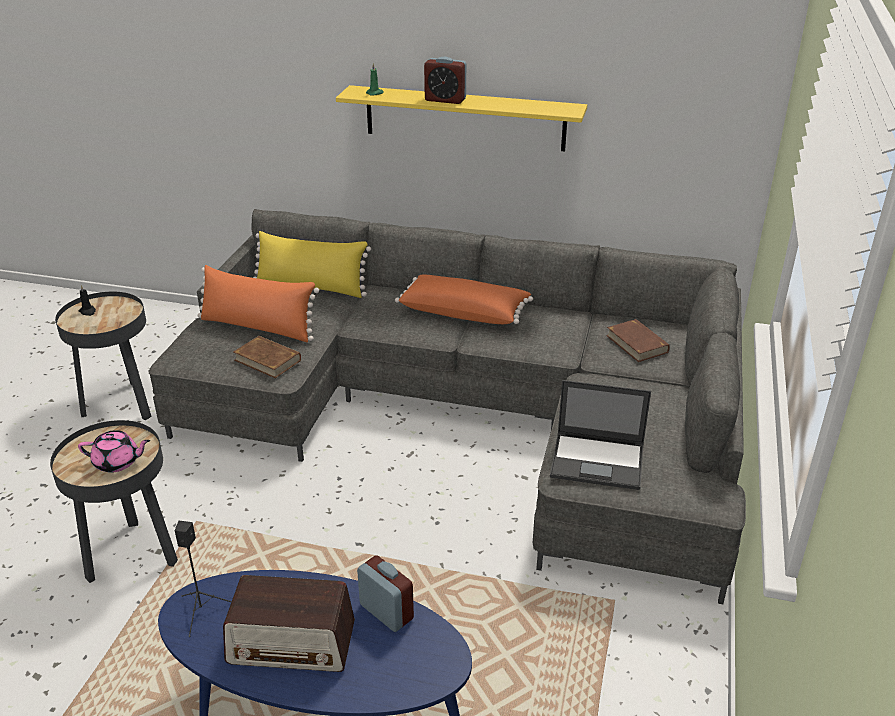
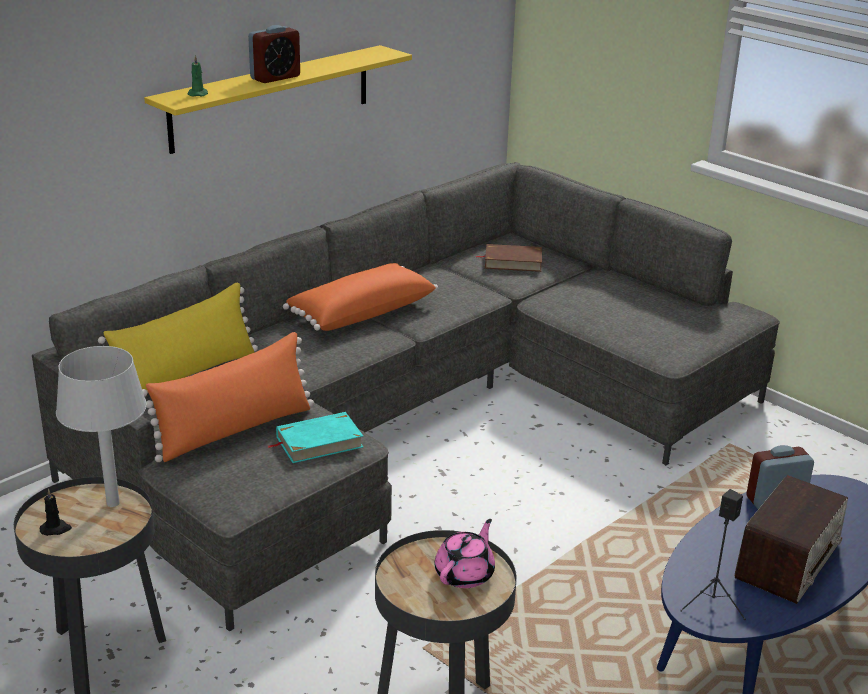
camera: 60 degrees left, 5 degrees down
brown book [233,336,301,378] -> turquoise book [268,412,363,463]
laptop [550,380,651,490] -> none
none -> grey table lamp [56,346,147,507]

